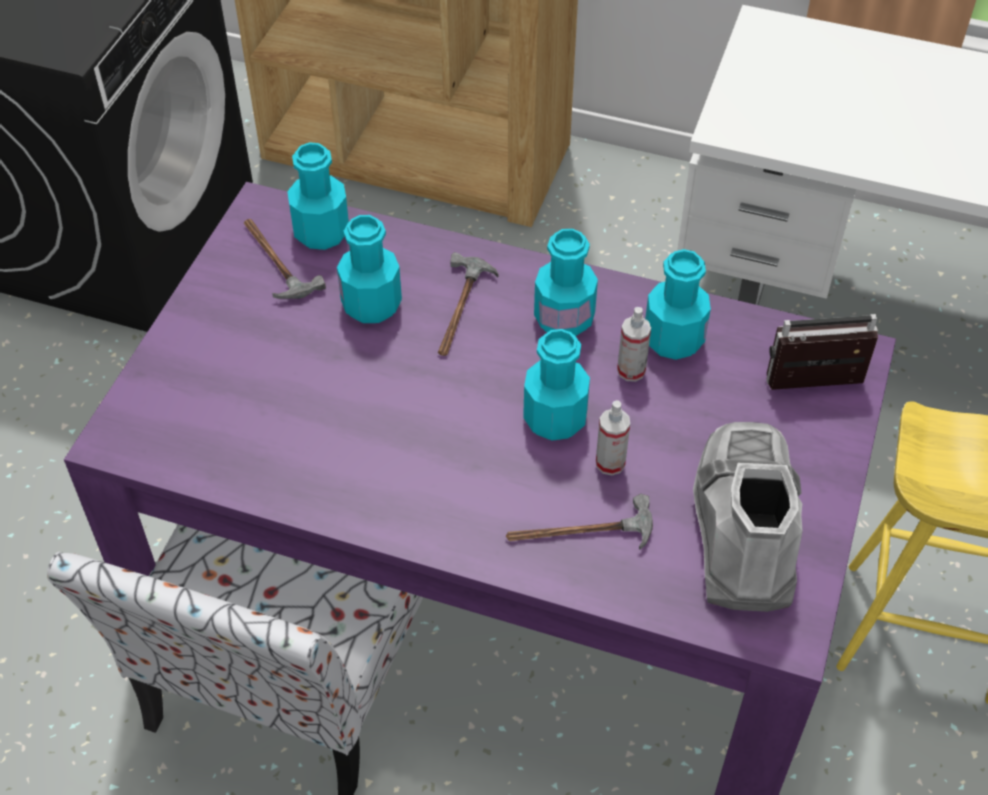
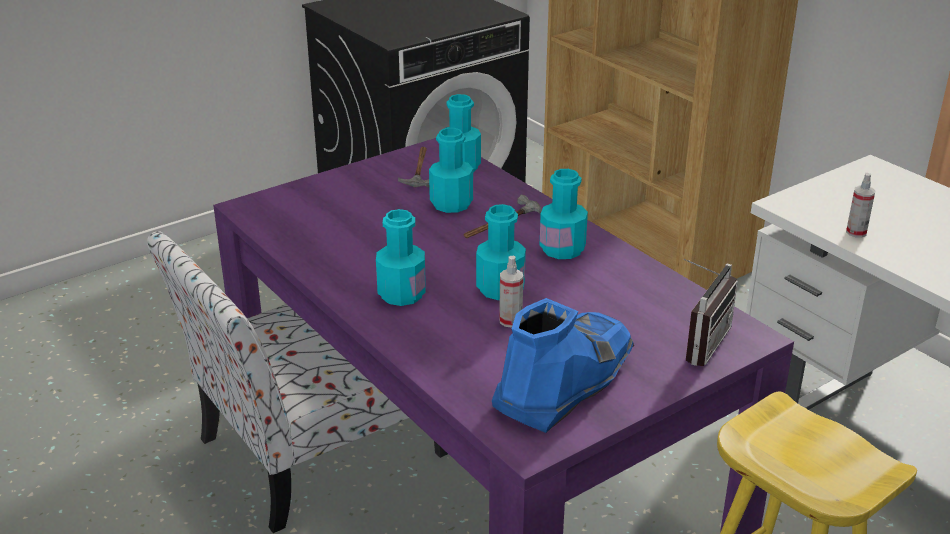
camera: 35 degrees right, 20 degrees down
hammer [506,494,653,550] -> none
spray bottle [617,307,651,382] -> spray bottle moved to [846,173,876,238]
turquoise bottle [645,249,711,360] -> turquoise bottle moved to [376,209,426,306]
grey boot [693,422,803,612] -> blue boot [492,298,634,433]
radio [766,314,878,390] -> radio turned 90 degrees clockwise [684,259,738,366]

